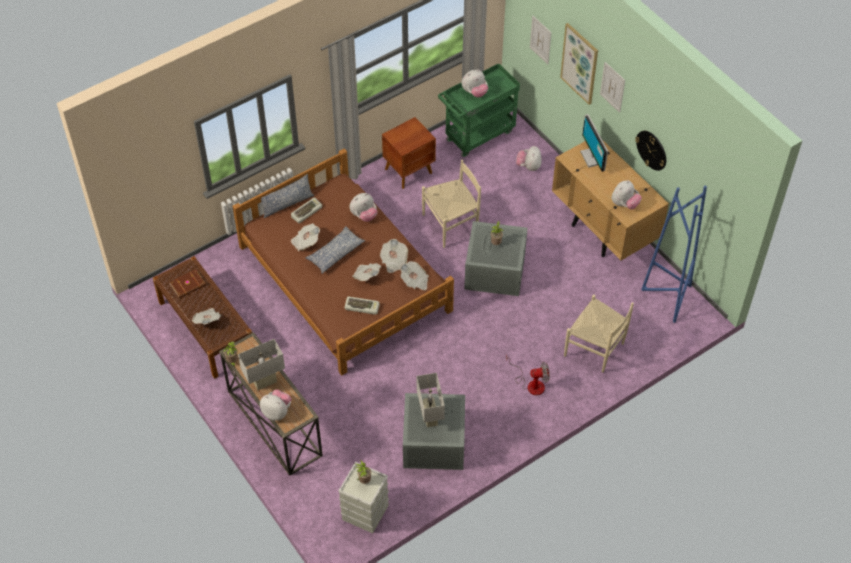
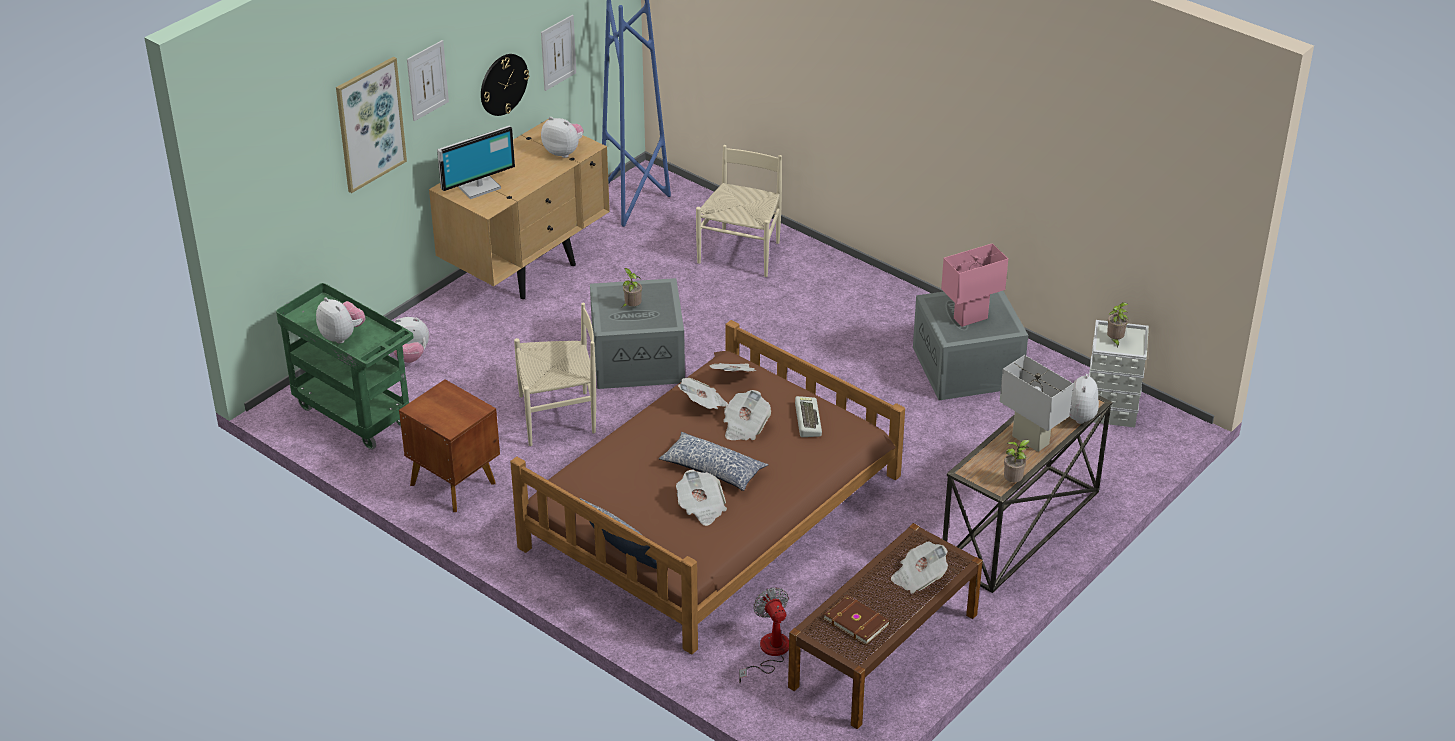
camera: 105 degrees left, 15 degrees down
keyboard [291,197,322,223] -> none
plush toy [350,193,378,222] -> none
white table lamp [417,373,445,427] -> pink table lamp [941,243,1008,327]
beige chair [422,160,481,248] -> beige chair turned 120 degrees clockwise [514,303,596,446]
fan [506,354,550,395] -> fan moved to [739,587,789,683]
picture [530,16,551,64] -> picture moved to [541,15,576,91]

